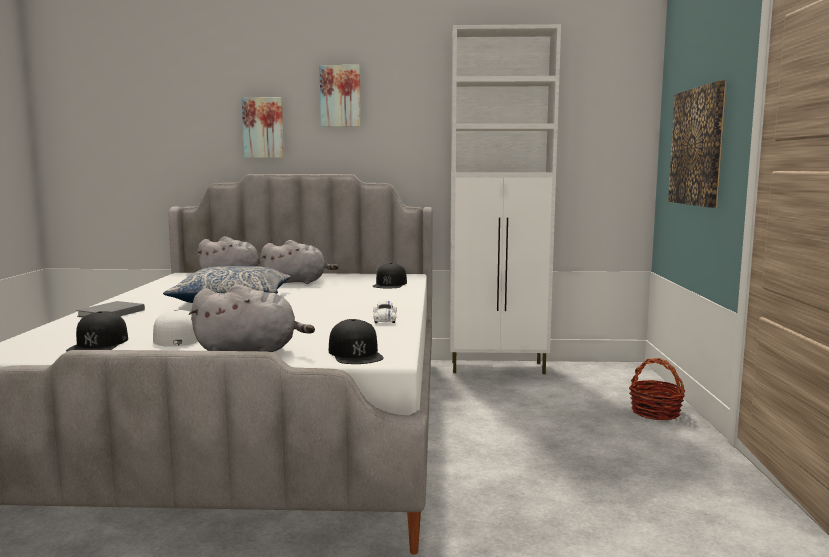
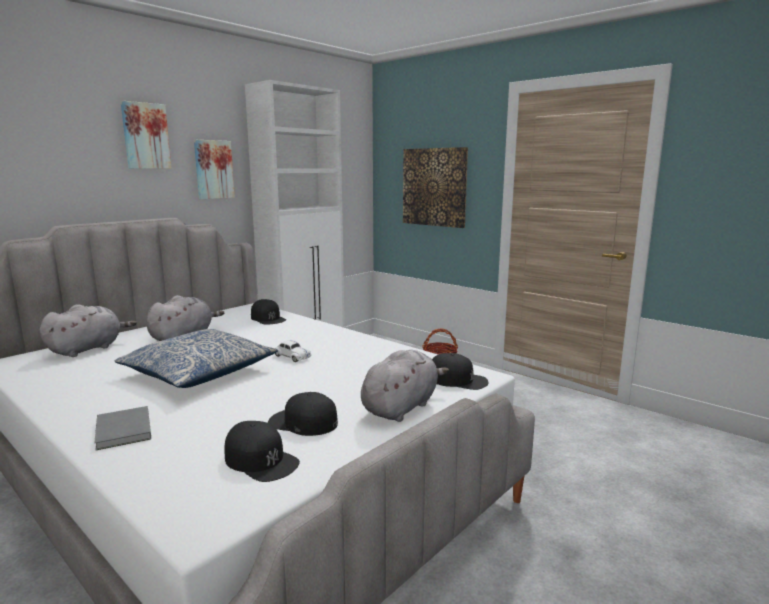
camera: 50 degrees left, 5 degrees up
white cap [153,309,198,347] -> black cap [268,392,338,436]
picture [242,97,284,158] -> picture moved to [194,140,235,199]
white toy car [373,301,397,323] -> white toy car moved to [275,340,312,362]

